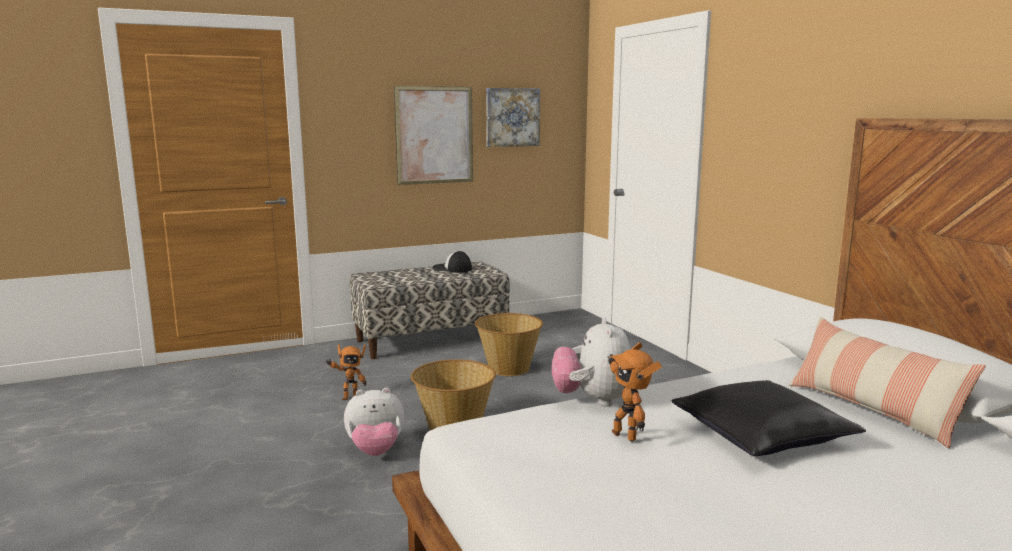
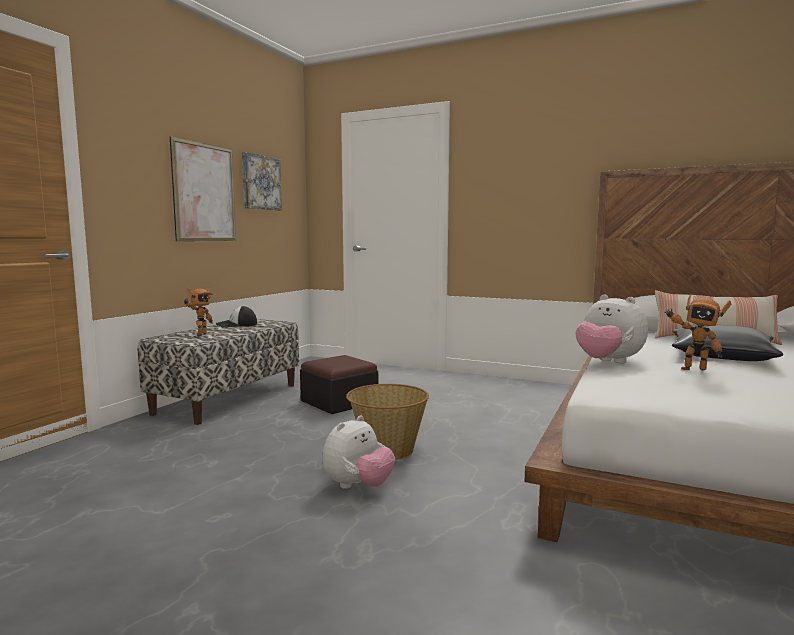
camera: 40 degrees left, 5 degrees down
toy robot [326,345,366,400] -> toy robot moved to [184,288,213,336]
basket [475,313,543,376] -> ottoman [300,355,378,414]

